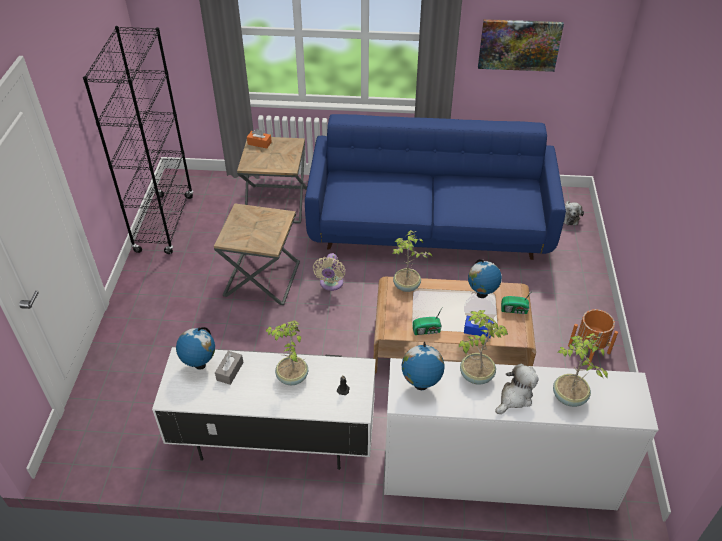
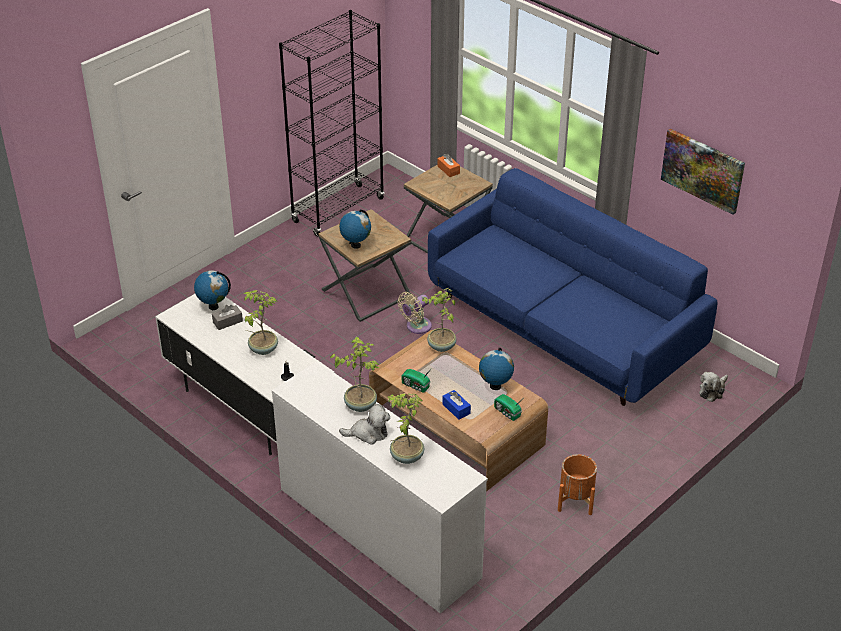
camera: 40 degrees right, 5 degrees down
globe [402,342,445,390] -> globe moved to [339,209,371,249]

